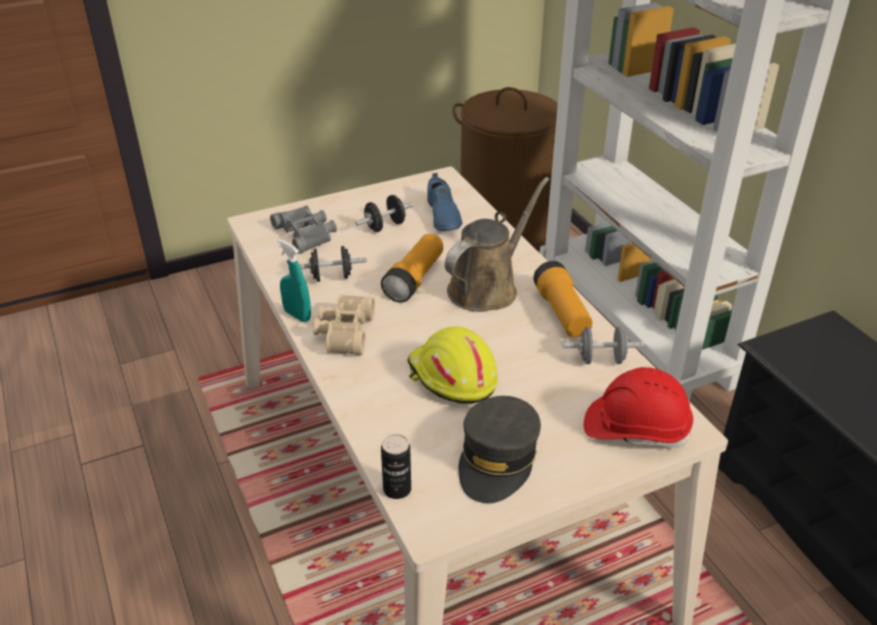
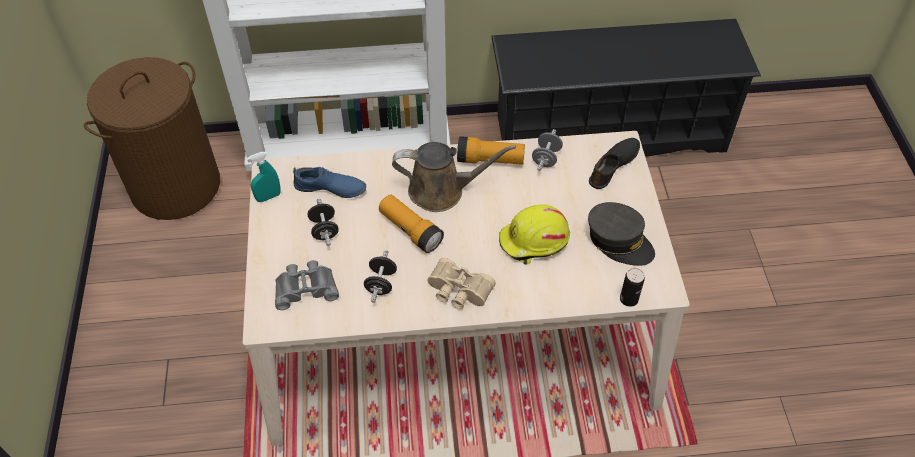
camera: 70 degrees left, 15 degrees up
turquoise spray bottle [278,239,311,322] -> turquoise spray bottle moved to [246,152,281,202]
brown watering can [445,177,549,312] -> brown watering can turned 120 degrees clockwise [392,142,516,212]
red hard hat [584,367,693,448] -> black shoe [589,138,640,189]

